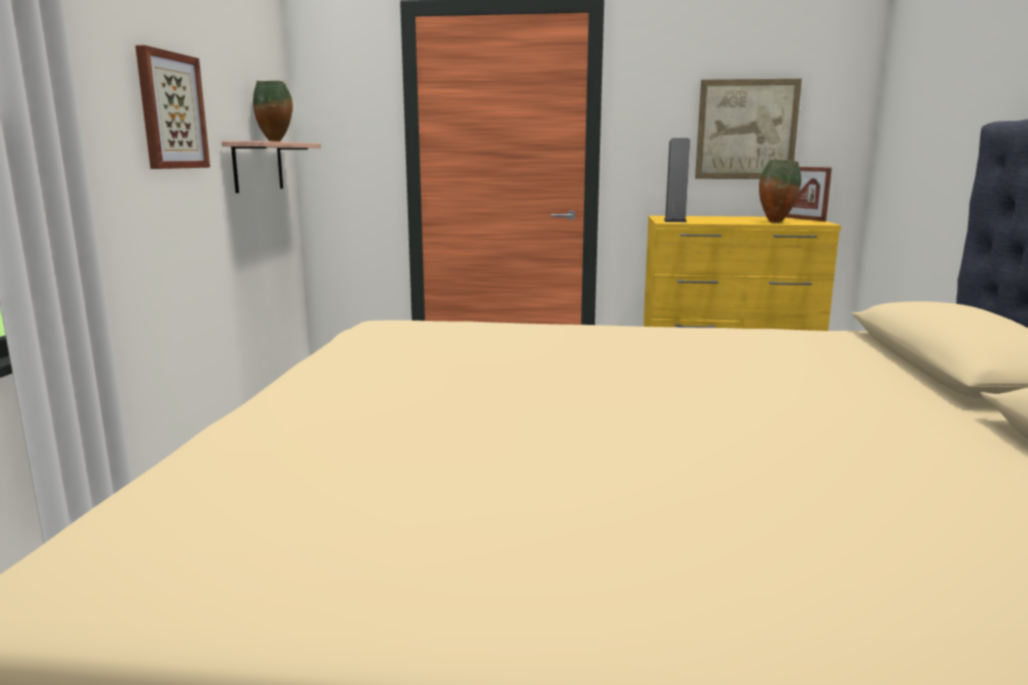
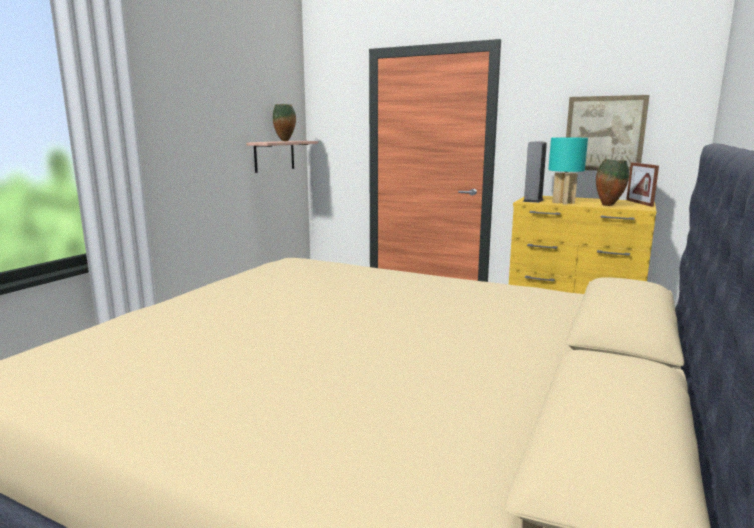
camera: 20 degrees right, 0 degrees up
picture [135,45,210,169] -> none
none -> turquoise table lamp [548,138,588,205]

